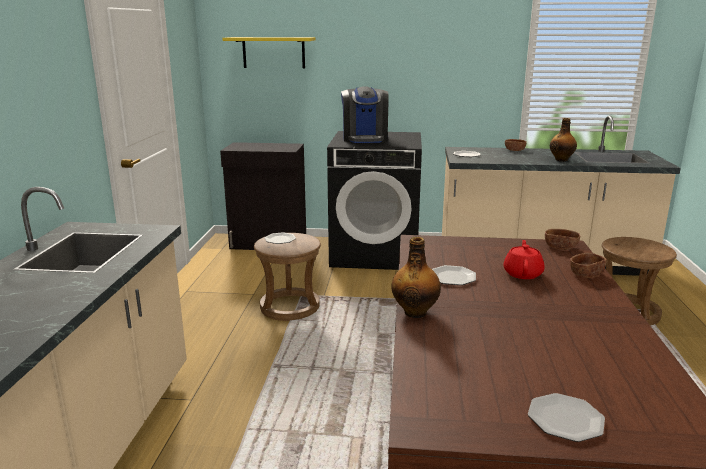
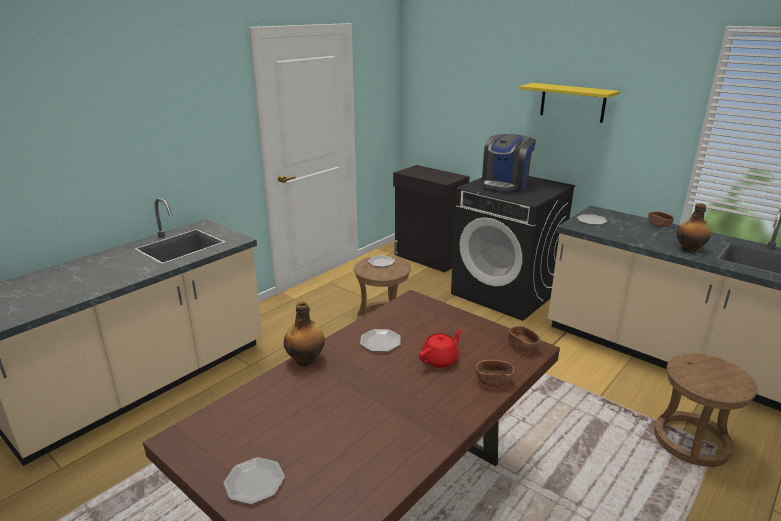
camera: 35 degrees right, 5 degrees up
yellow shelf [222,37,315,68] -> yellow shelf moved to [519,83,620,123]

